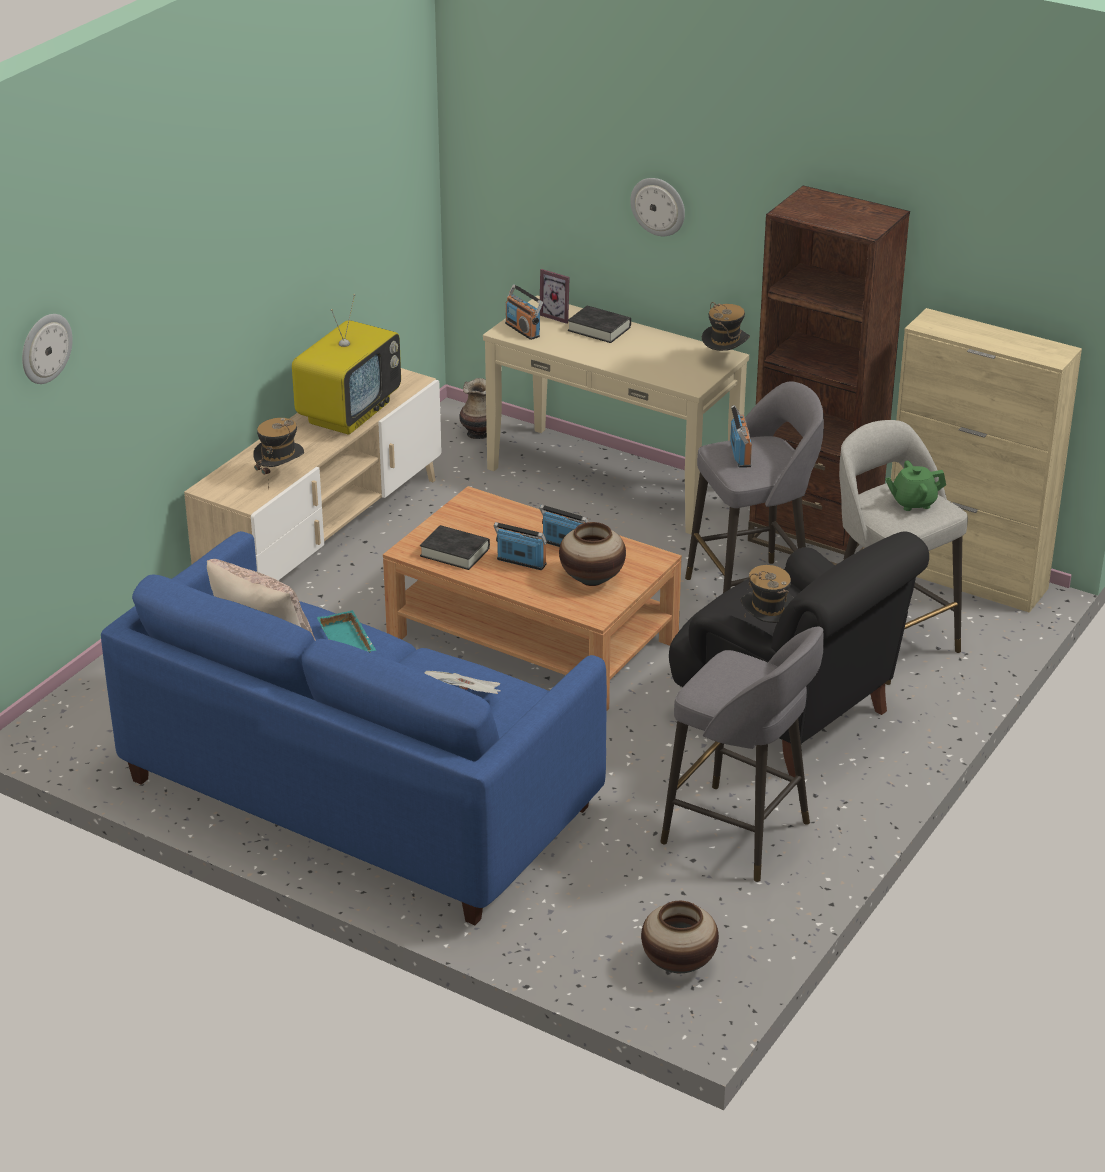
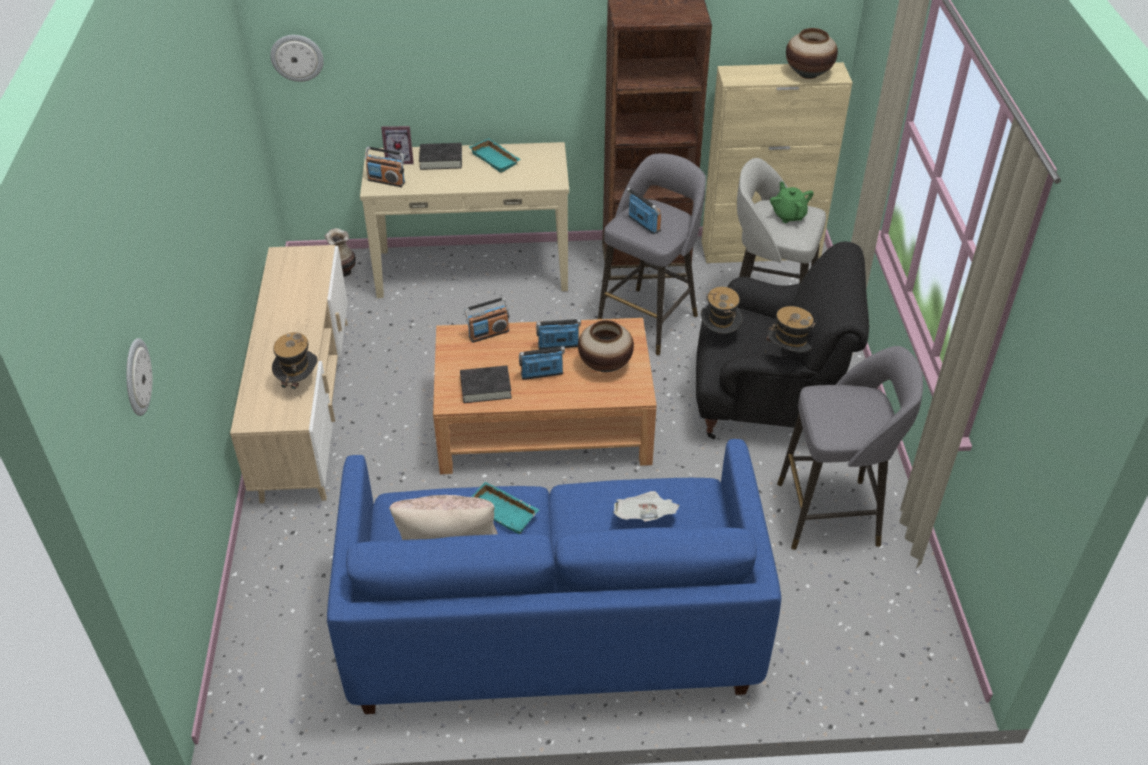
camera: 35 degrees left, 10 degrees up
television [292,294,401,434] -> none
wall clock [630,178,685,236] -> wall clock moved to [270,35,324,82]
vase [641,901,719,973] -> vase moved to [786,28,838,79]
hat [702,302,750,351] -> hat moved to [701,287,743,334]
green teapot [885,460,946,511] -> green teapot turned 120 degrees clockwise [770,181,814,223]
none -> radio [464,297,509,343]
none -> turquoise tray [469,138,521,173]

